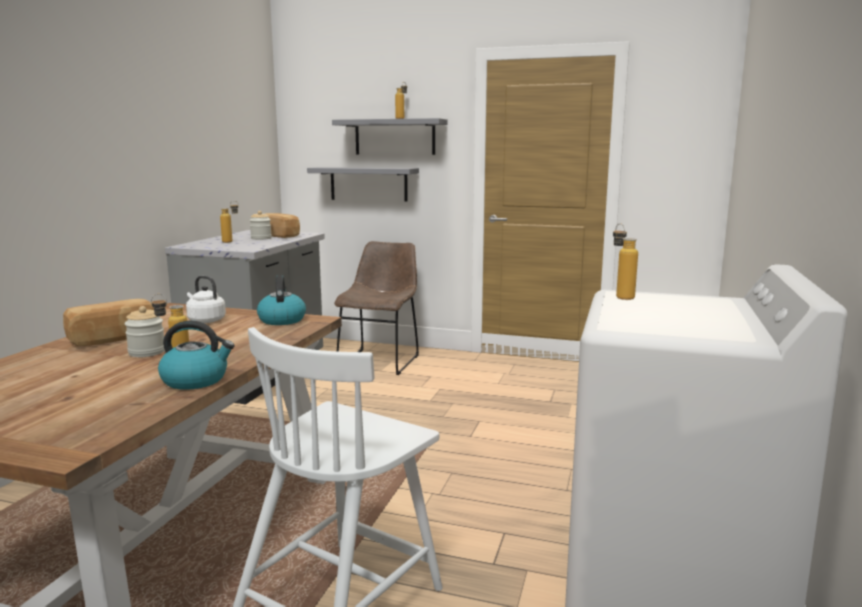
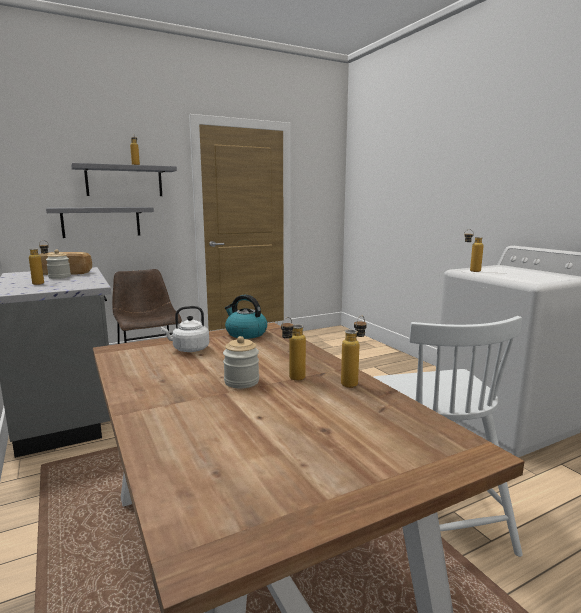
camera: 45 degrees left, 0 degrees up
bread [63,299,154,346] -> none
kettle [158,321,235,390] -> bottle [341,316,367,388]

